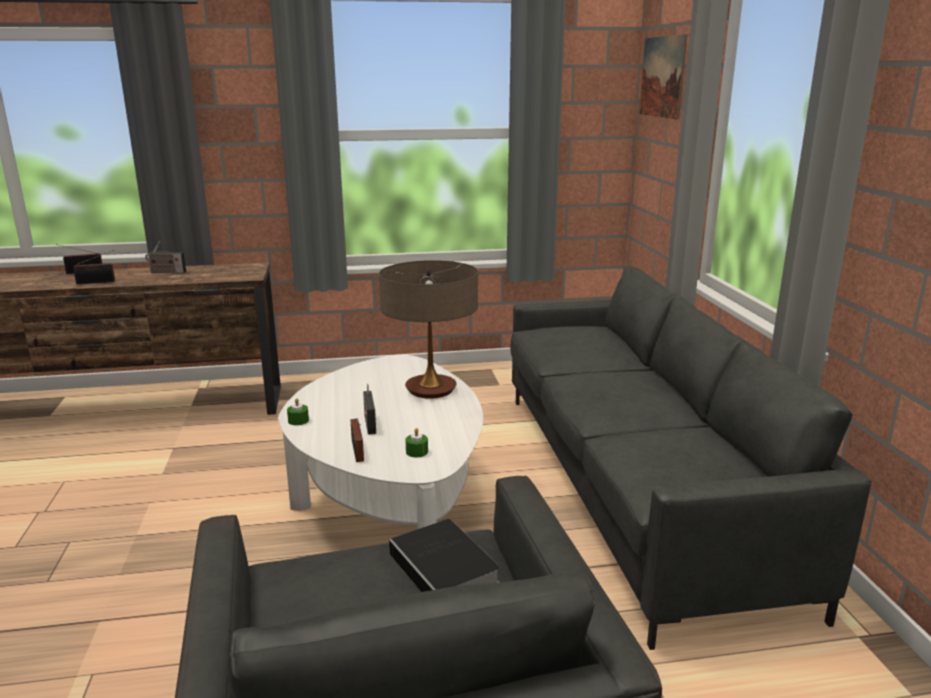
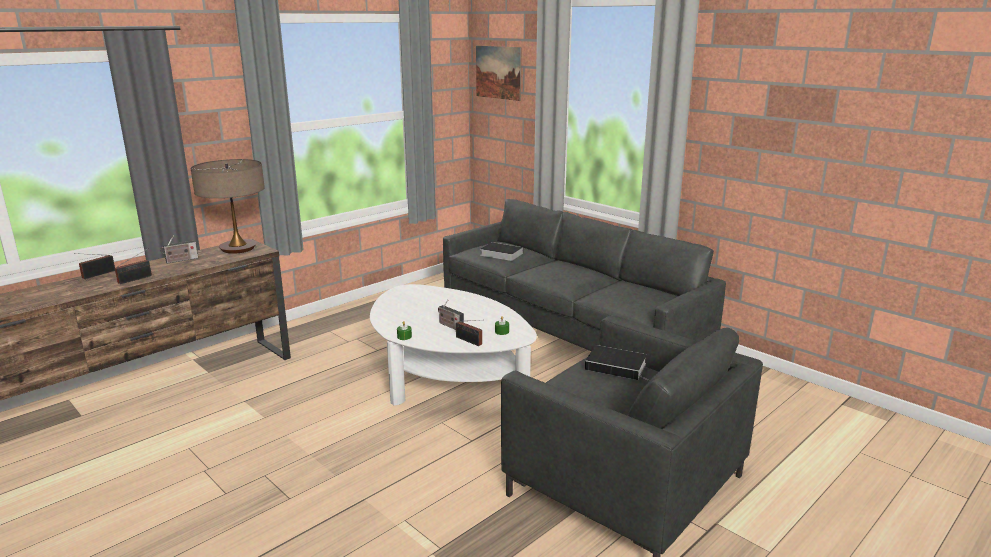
camera: 35 degrees left, 0 degrees up
table lamp [379,260,478,399] -> table lamp moved to [191,159,265,254]
none -> book [480,242,523,261]

